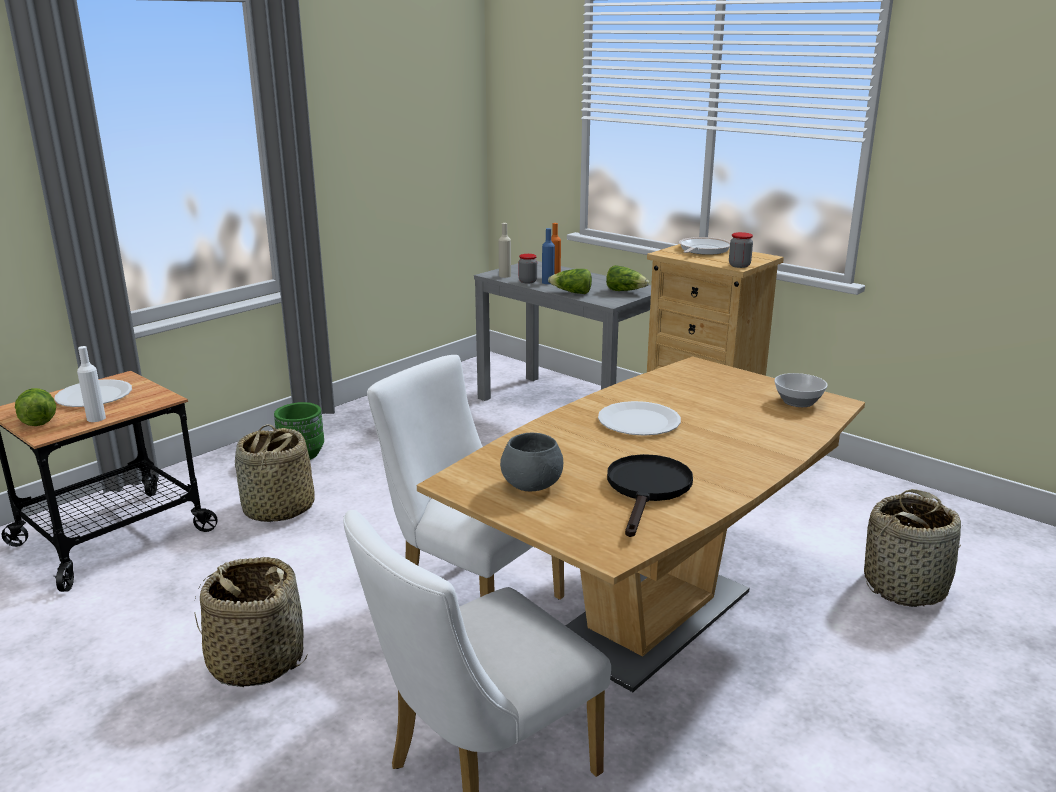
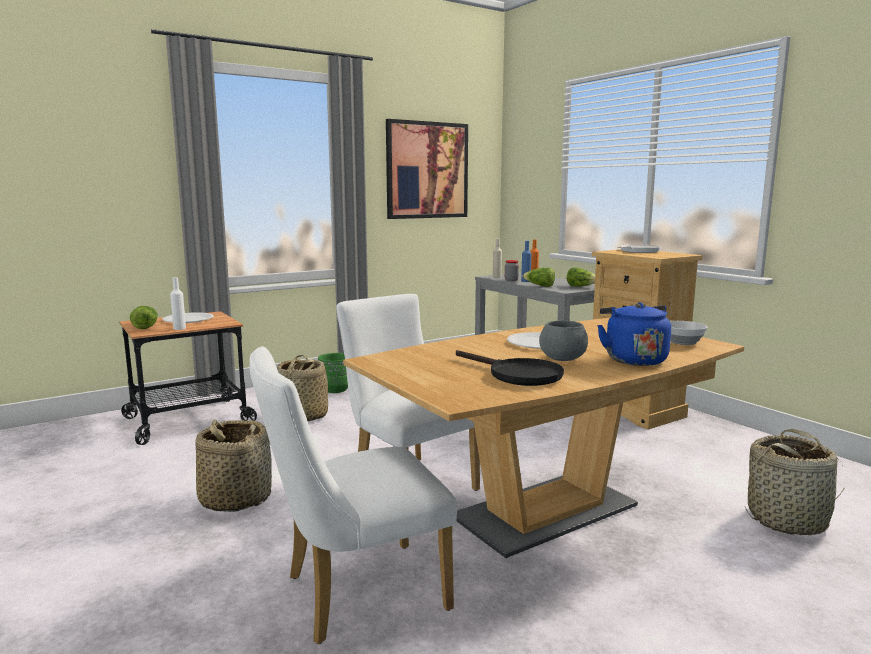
camera: 15 degrees right, 10 degrees down
grey bowl [500,433,563,491] -> grey bowl moved to [539,320,588,361]
black frying pan [607,454,693,537] -> black frying pan turned 105 degrees clockwise [456,350,564,386]
jar [729,232,753,268] -> none
none -> picture [386,119,468,219]
none -> blue kettle [597,302,671,366]

